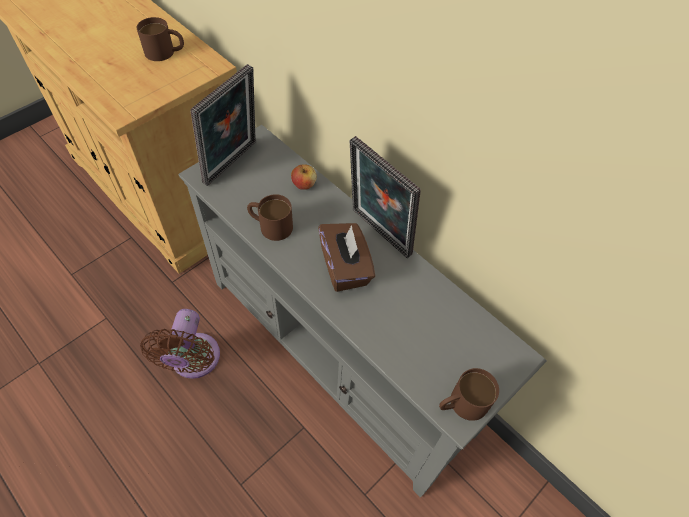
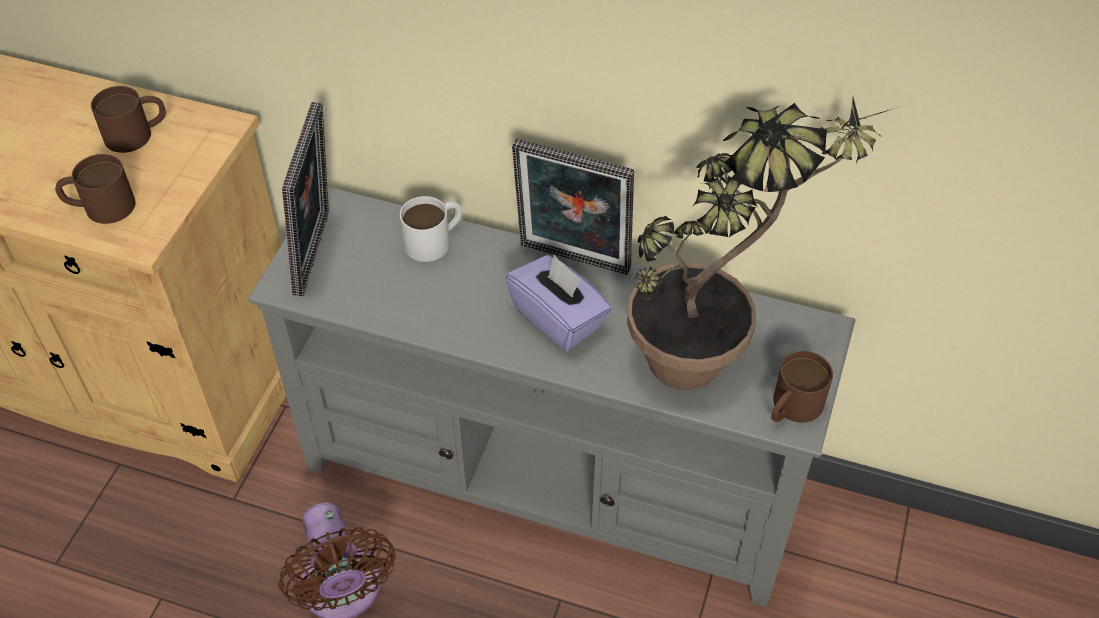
camera: 25 degrees left, 5 degrees down
brown mug [247,194,293,241] -> brown mug moved to [55,154,136,224]
apple [291,164,317,190] -> white mug [400,196,462,262]
brown tissue box [318,223,375,292] -> purple tissue box [506,254,612,351]
none -> potted plant [627,97,902,391]

